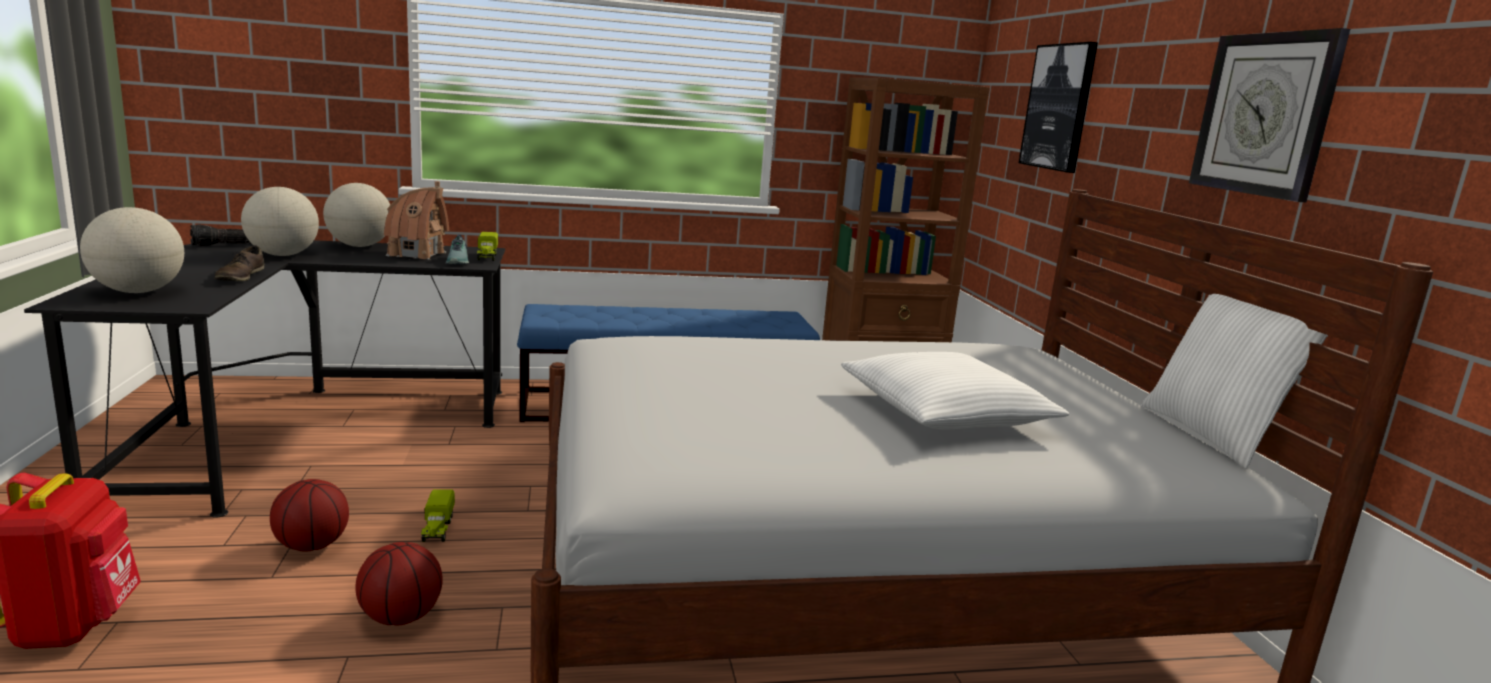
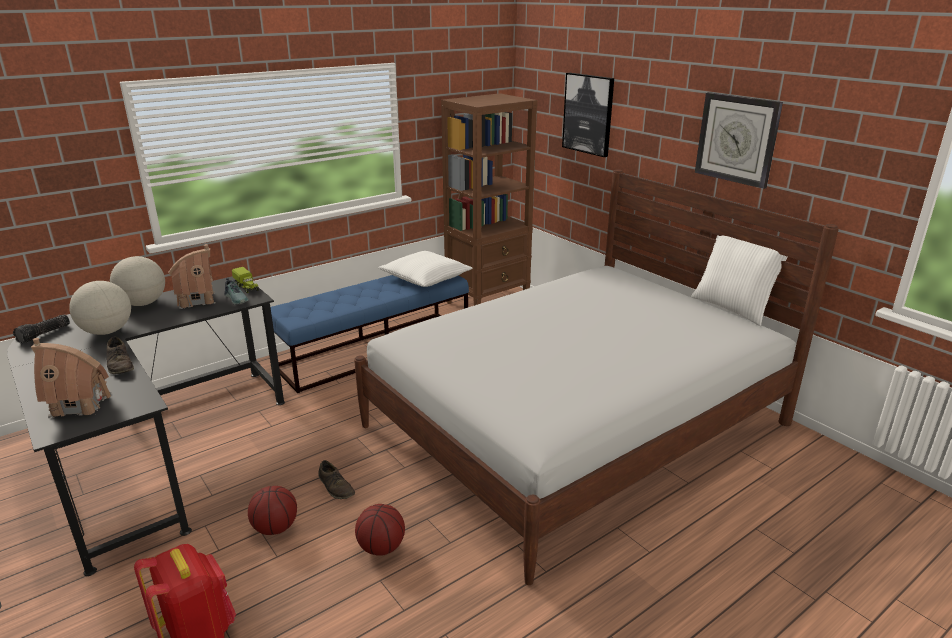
camera: 25 degrees left, 10 degrees up
globe [80,207,184,293] -> toy house [31,338,112,418]
toy truck [421,490,455,542] -> brown shoe [319,460,355,499]
white pillow [841,352,1069,429] -> white pillow moved to [378,251,472,287]

